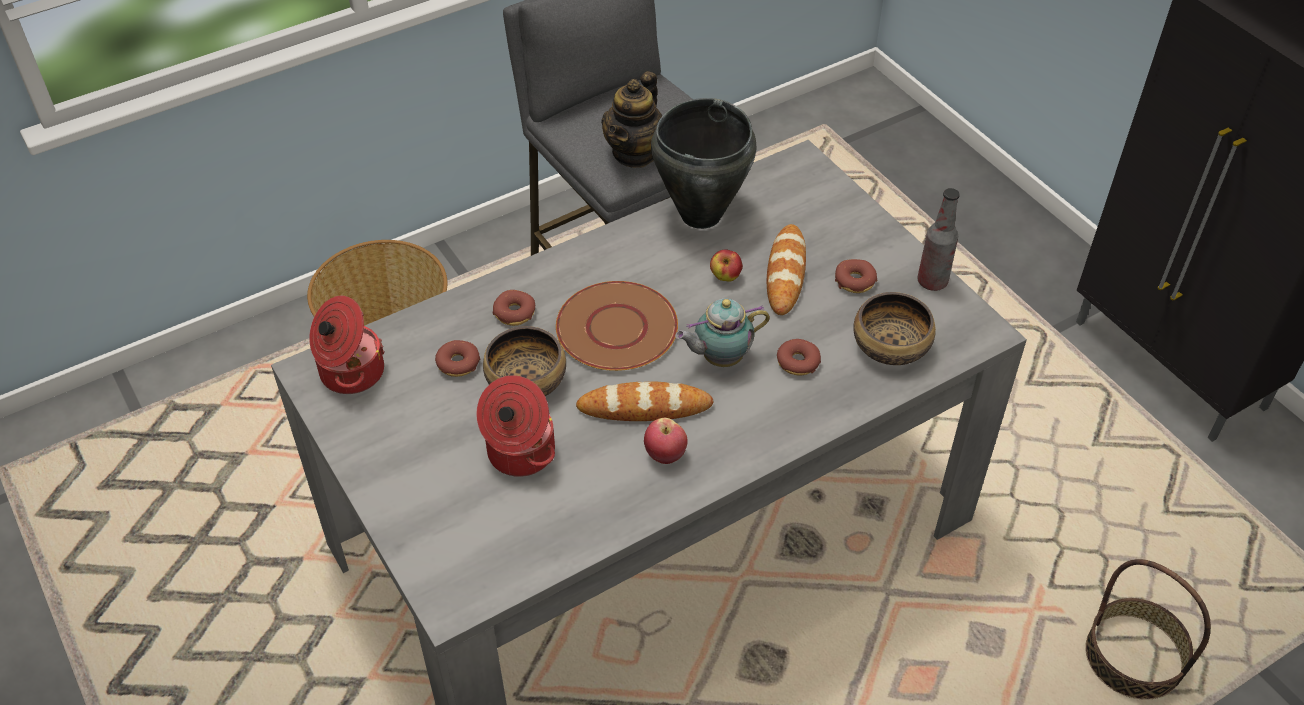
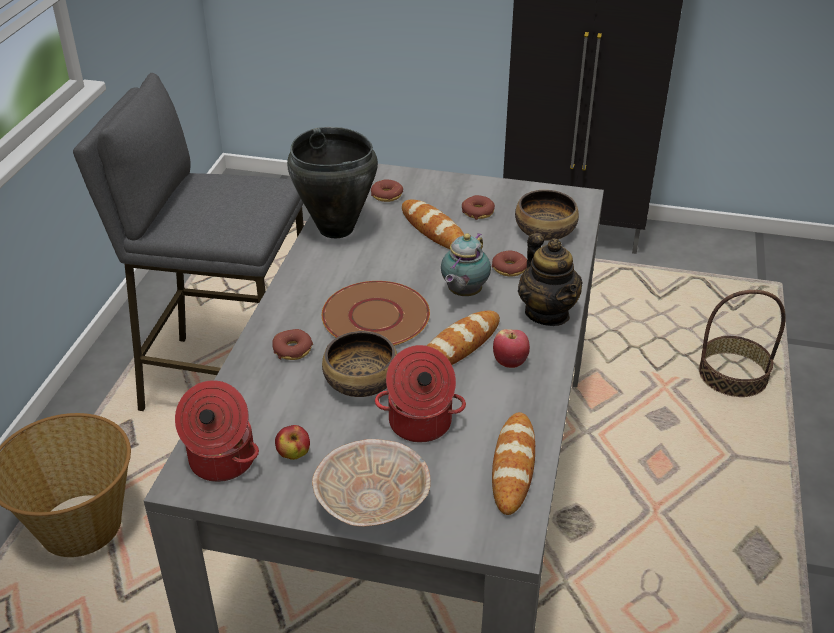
camera: 45 degrees left, 10 degrees down
donut [435,340,480,377] -> donut moved to [371,179,403,202]
teapot [601,71,662,168] -> teapot moved to [518,233,583,326]
apple [710,249,743,282] -> apple moved to [275,425,310,460]
bottle [917,188,960,291] -> none
none -> beige bowl [312,439,431,527]
none -> bread [492,412,535,515]

